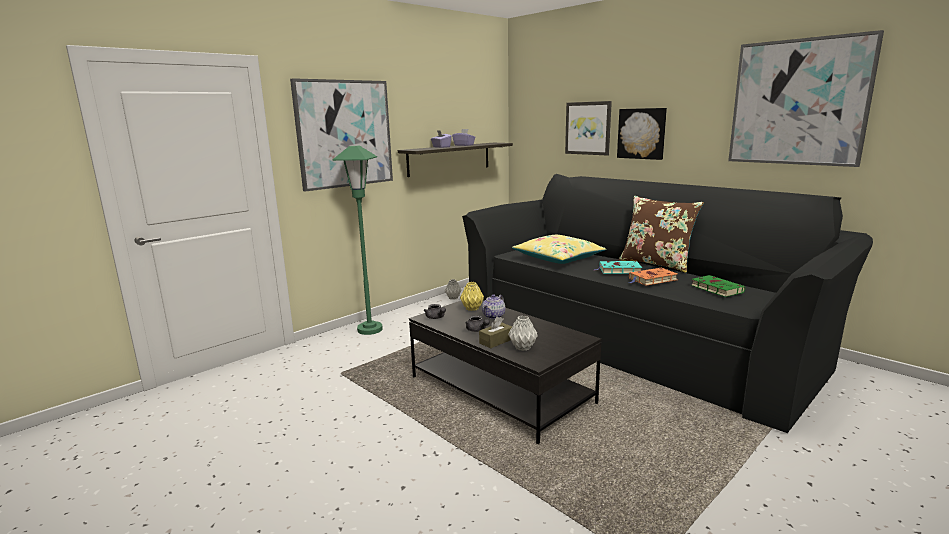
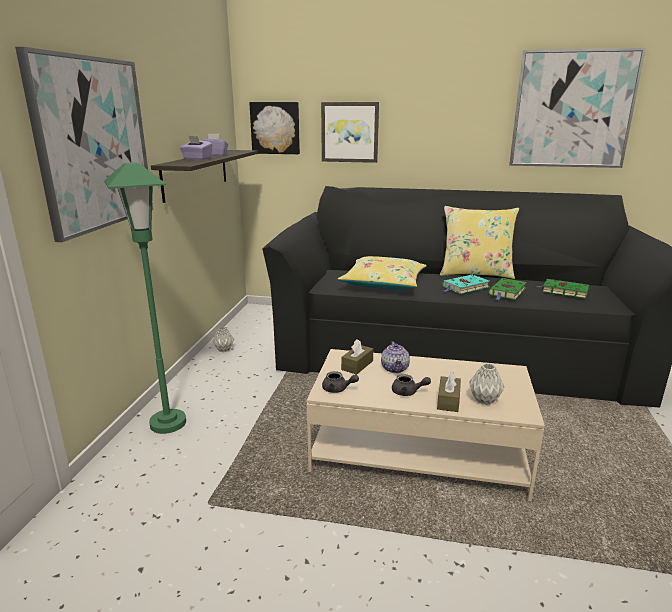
camera: 35 degrees left, 5 degrees up
black coffee table [409,300,601,444] -> beige coffee table [307,349,545,501]
yellow vase [460,282,484,311] -> brown tissue box [341,339,373,375]
picture [617,108,667,160] -> picture moved to [249,102,300,154]
brown pillow [619,196,704,273] -> yellow pillow [440,206,519,279]
orange book [629,268,677,286] -> green book [488,278,527,300]

